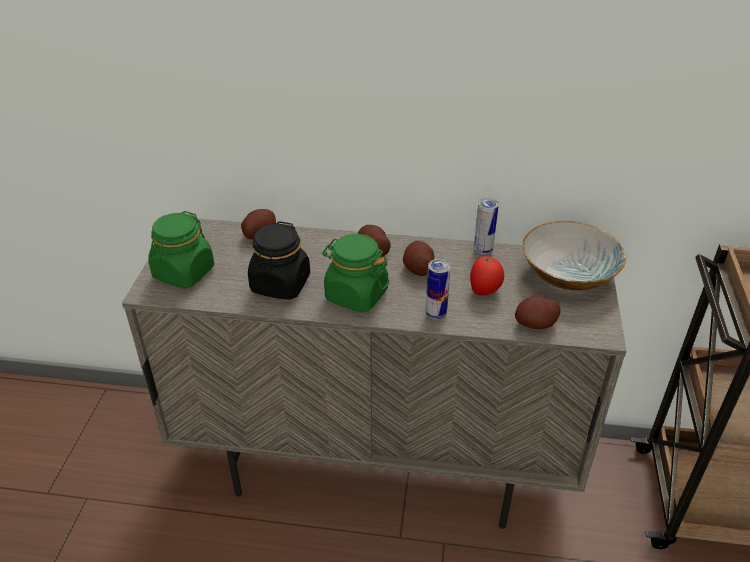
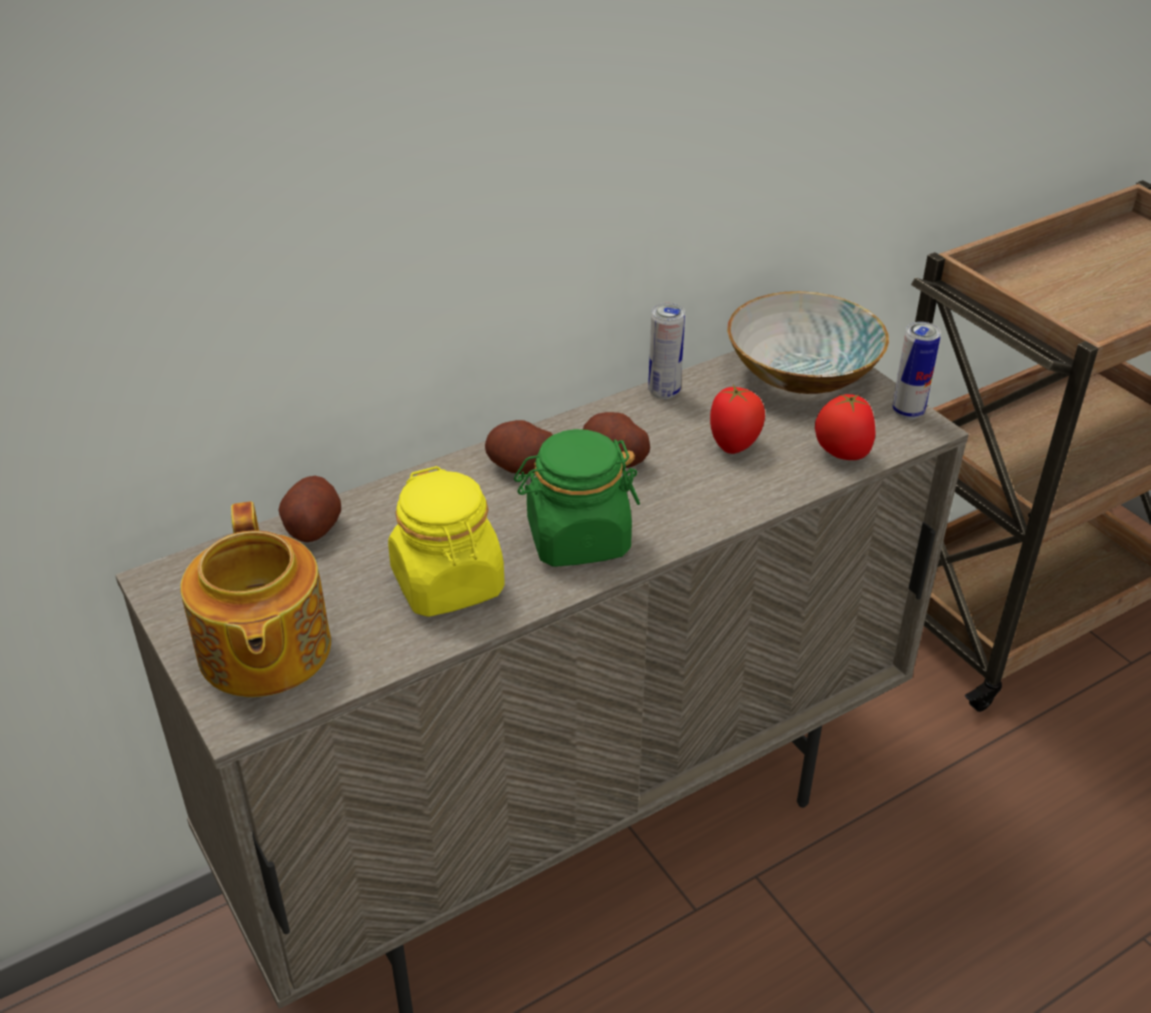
camera: 40 degrees left, 0 degrees up
green jar [148,211,214,288] -> teapot [180,501,331,697]
black jar [248,221,310,300] -> yellow jar [388,466,505,617]
can [426,259,451,320] -> can moved to [892,322,941,420]
potato [515,296,561,330] -> tomato [815,394,875,460]

